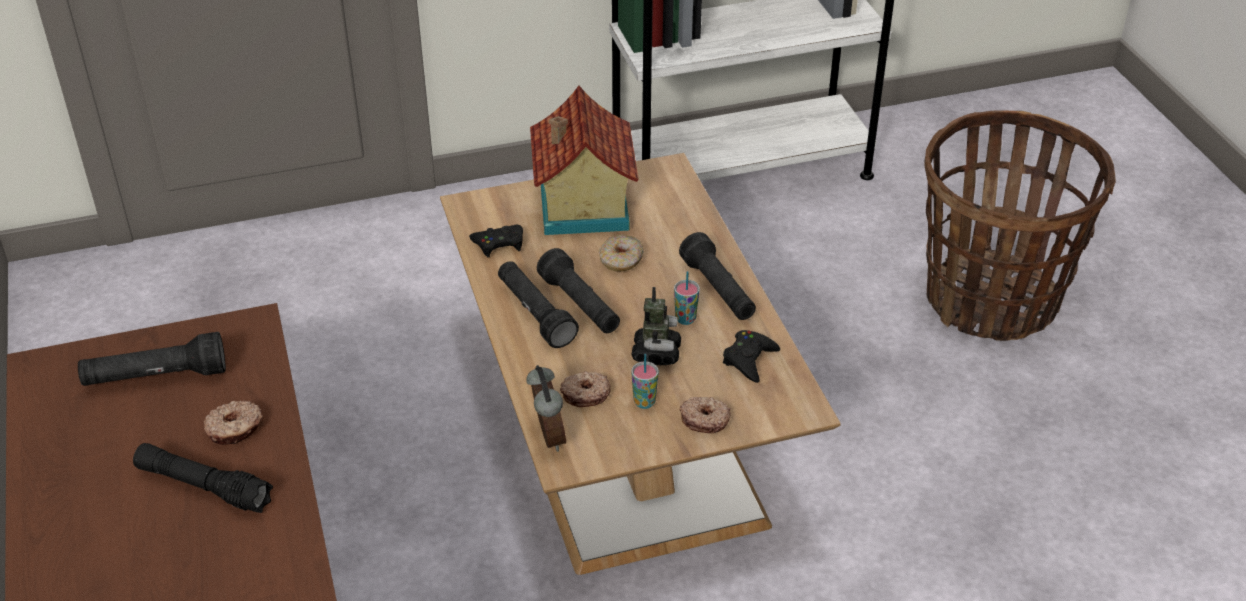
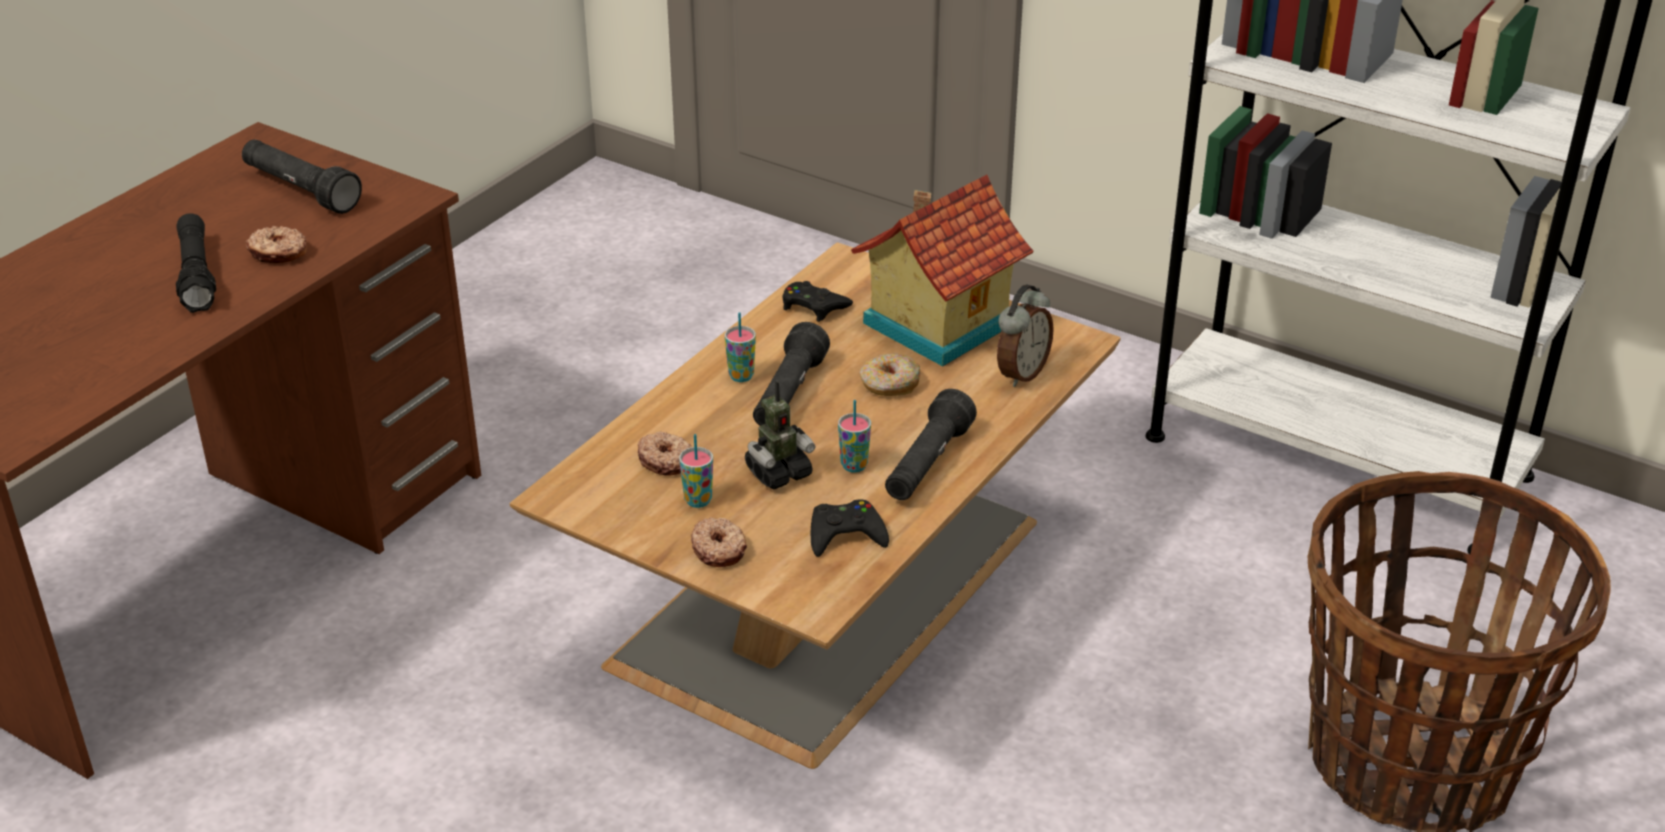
camera: 50 degrees right, 5 degrees down
black flashlight [498,261,579,348] -> cup [725,312,756,382]
alarm clock [526,365,566,452] -> alarm clock moved to [997,284,1054,387]

